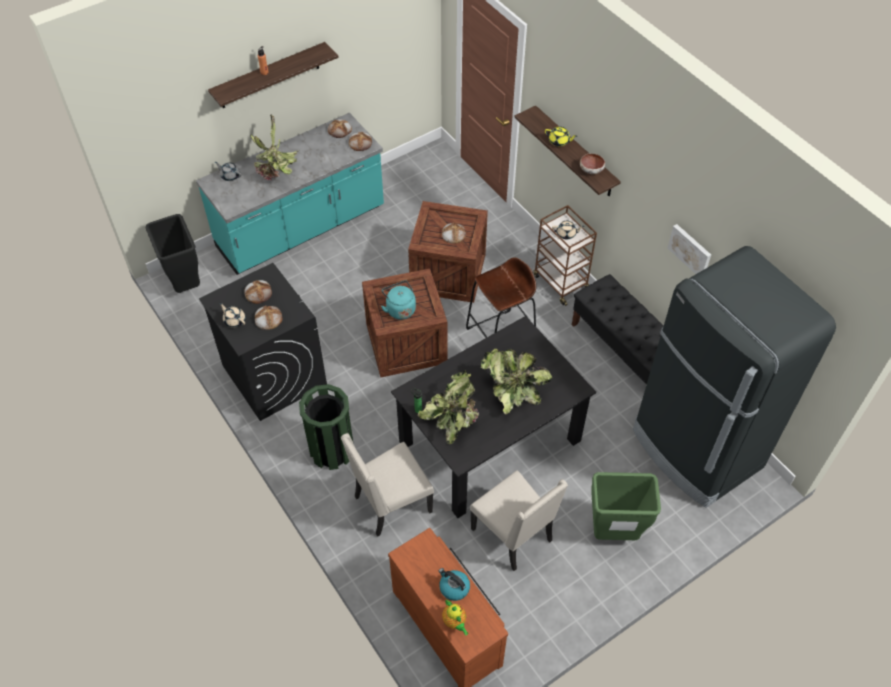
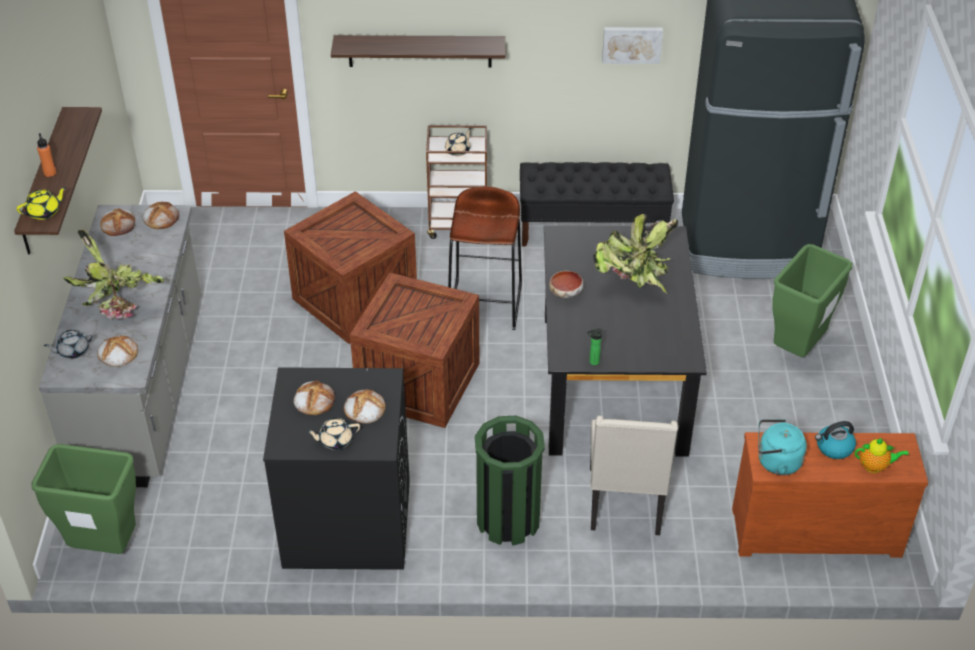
camera: 55 degrees left, 10 degrees down
black trash can [146,214,200,293] -> green trash can [32,444,136,554]
turquoise counter [196,113,384,275] -> grey counter [39,205,201,487]
turquoise kettle [381,280,416,320] -> turquoise kettle moved to [758,419,807,475]
potted plant [418,370,479,444] -> none
bread [442,223,466,244] -> bread moved to [97,335,138,367]
beige chair [470,470,568,571] -> none
yellow teapot [545,126,577,146] -> yellow teapot moved to [16,187,66,220]
bowl [580,153,605,174] -> bowl moved to [549,271,584,298]

